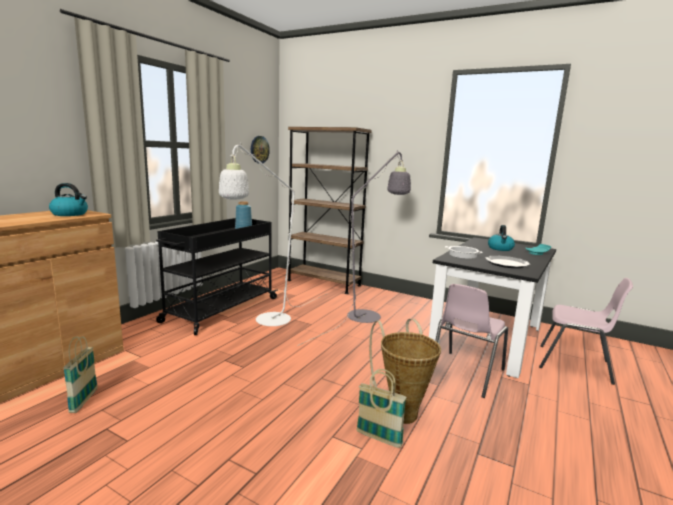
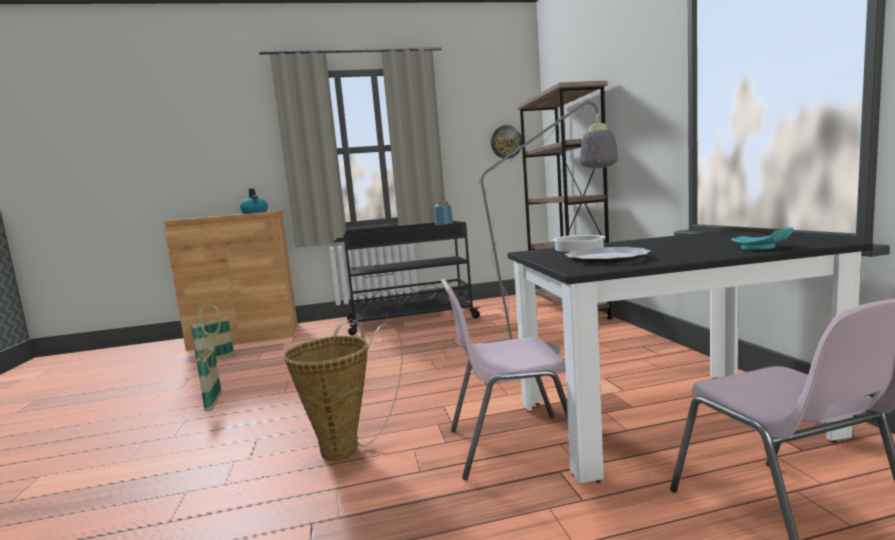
camera: 50 degrees right, 5 degrees down
white floor lamp [219,143,326,326] -> none
basket [356,369,407,448] -> basket moved to [196,331,222,411]
kettle [488,225,515,251] -> none

